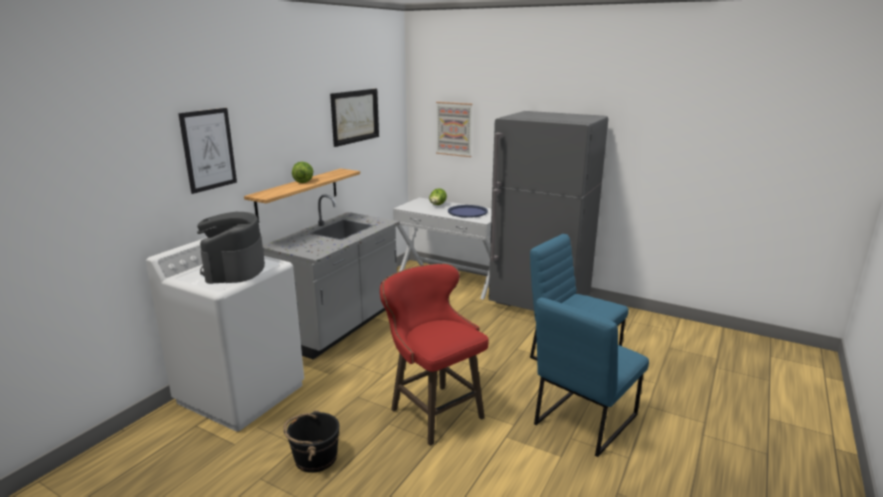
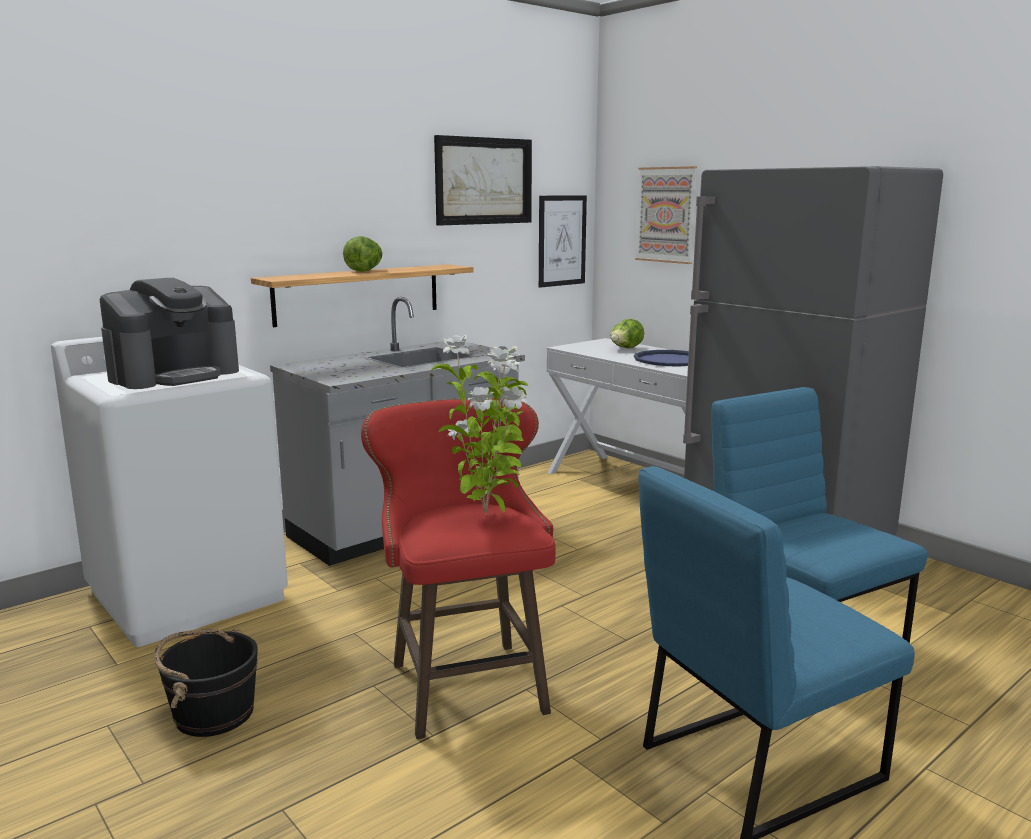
camera: 20 degrees right, 5 degrees down
picture [178,108,237,194] -> picture moved to [539,195,587,288]
coffee machine [197,212,265,284] -> coffee machine turned 150 degrees counterclockwise [100,278,239,389]
none -> potted plant [431,335,529,515]

